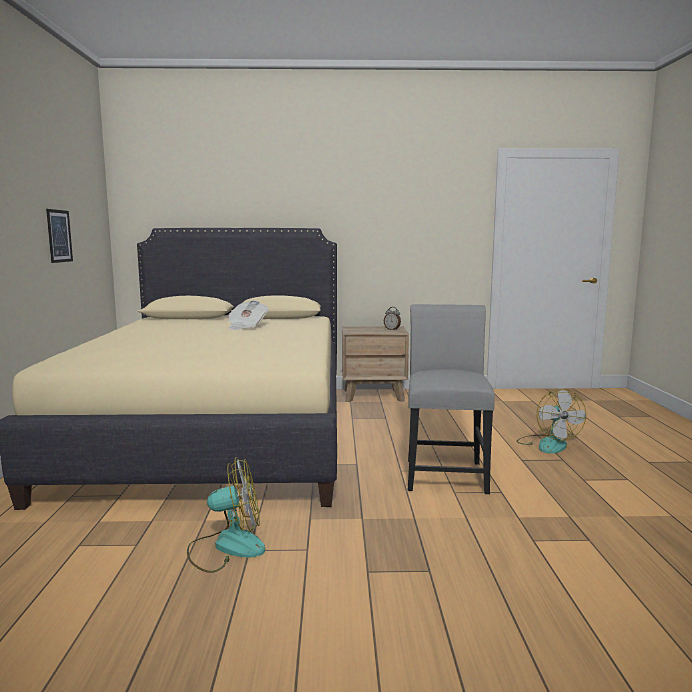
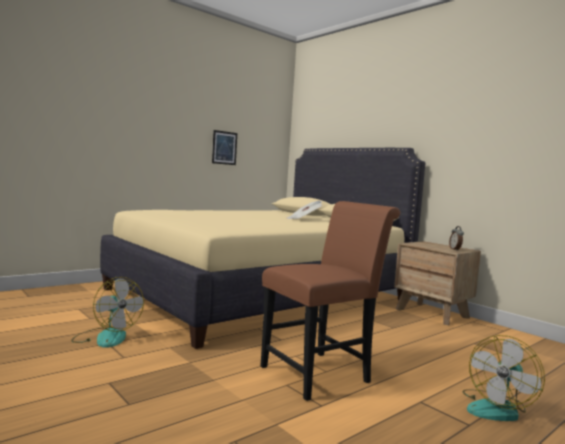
camera: 50 degrees right, 5 degrees down
grey chair [408,304,495,494] -> brown chair [261,201,400,401]

